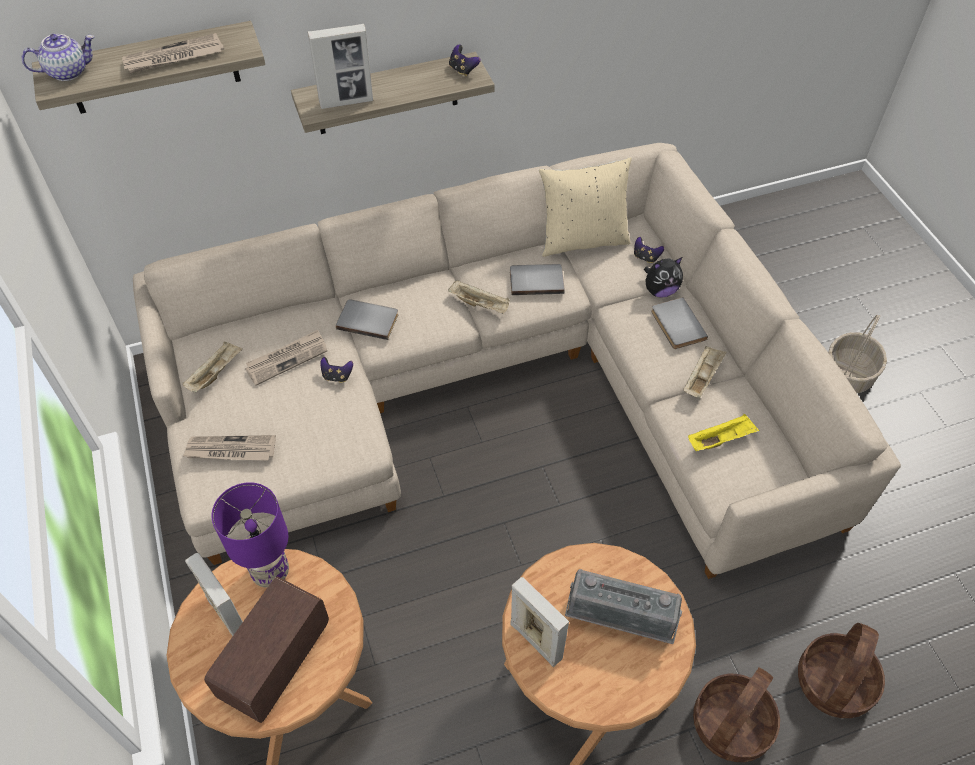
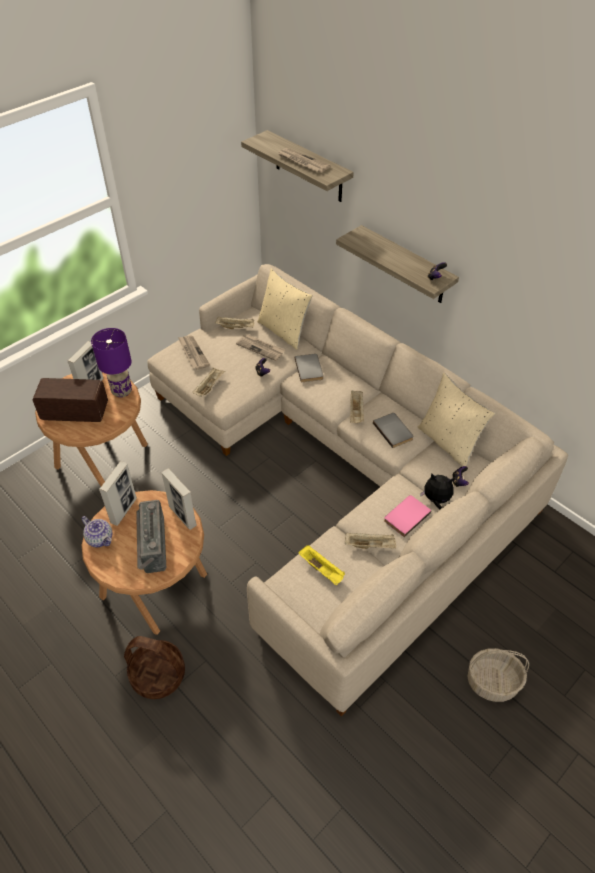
camera: 65 degrees right, 5 degrees down
teapot [21,34,94,81] -> teapot moved to [81,516,112,547]
picture frame [308,24,373,109] -> picture frame moved to [162,468,197,530]
plush toy [644,257,683,298] -> plush toy turned 150 degrees clockwise [420,473,454,510]
grey book [651,297,708,349] -> pink book [384,495,432,537]
basket [798,623,885,718] -> none
none -> beige tray [193,368,225,397]
none -> beige pillow [257,269,313,350]

